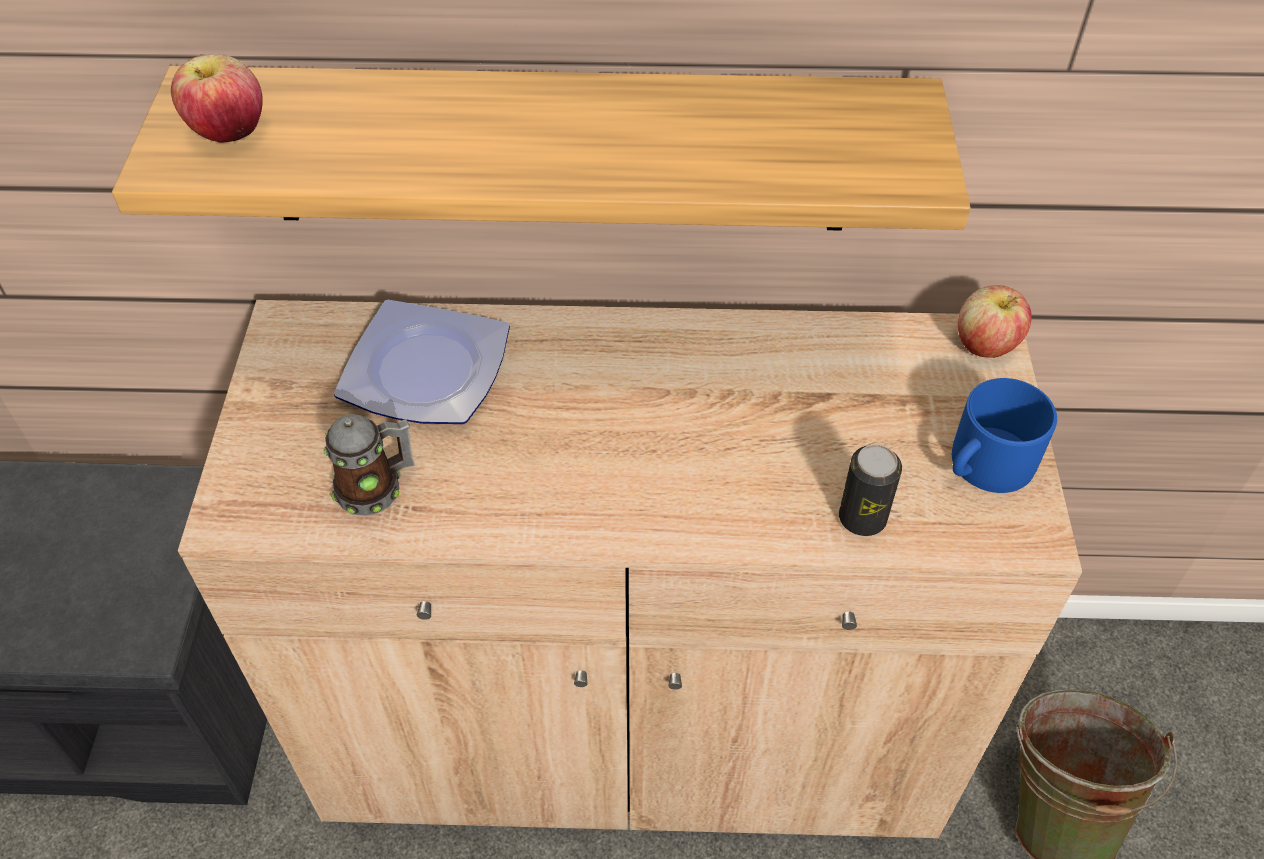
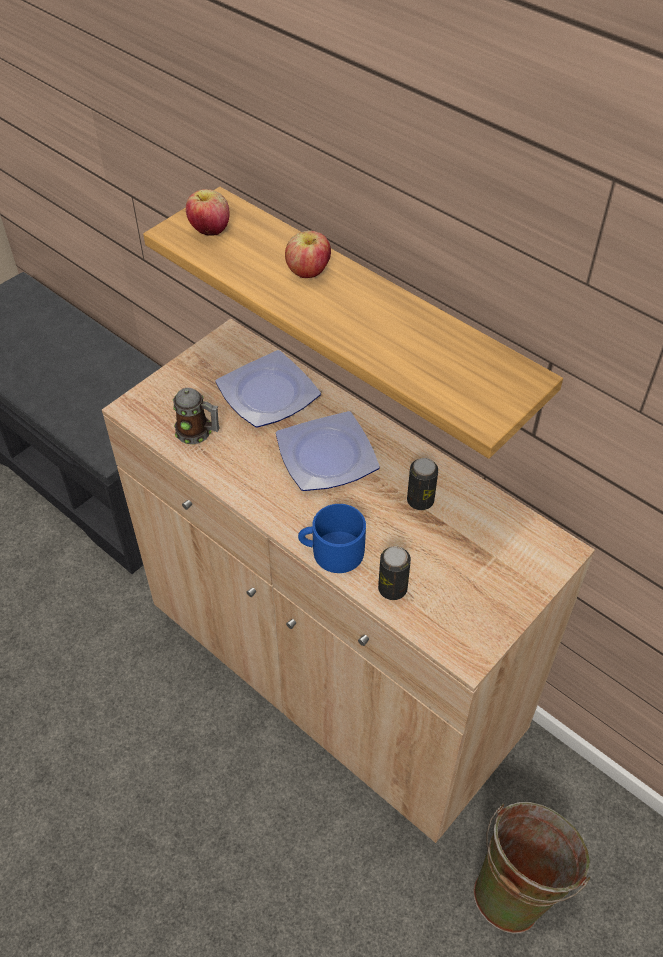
camera: 40 degrees right, 0 degrees up
blue mug [952,378,1057,493] -> blue mug moved to [298,504,366,573]
apple [958,285,1032,358] -> apple moved to [285,231,331,278]
none -> plate [276,411,380,491]
none -> can [407,458,438,510]

